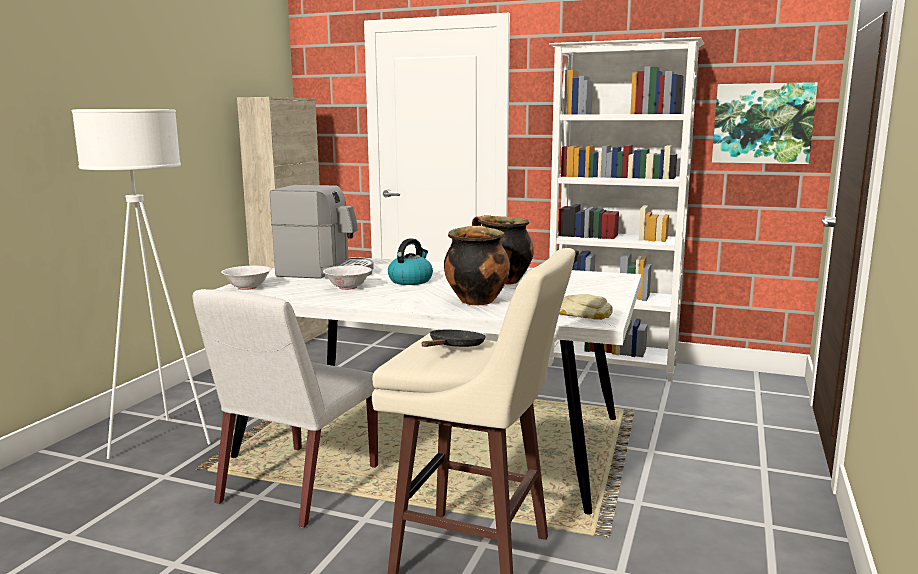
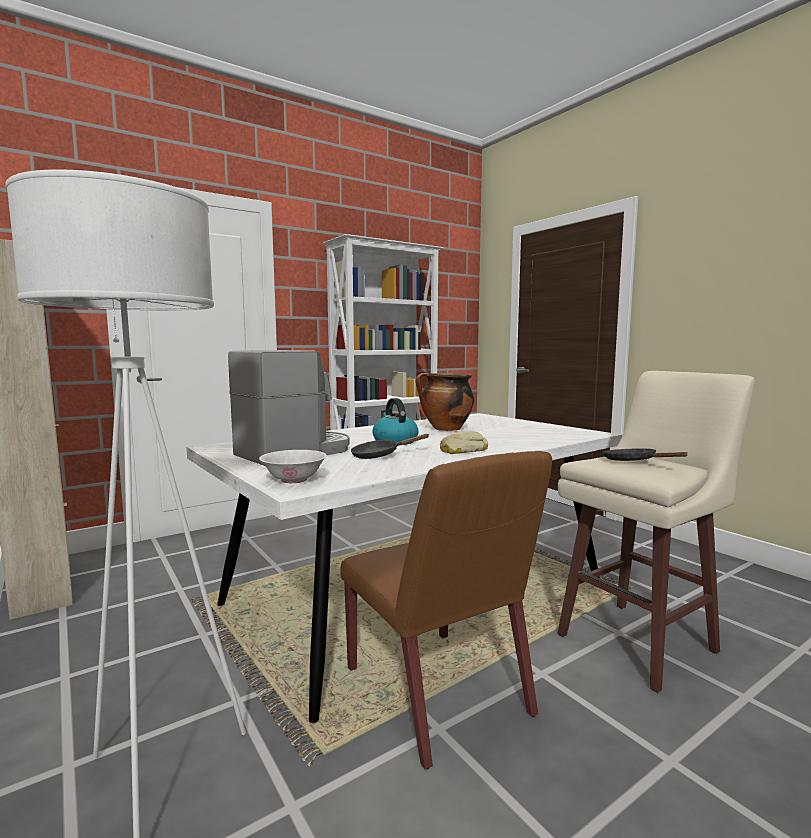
camera: 55 degrees left, 5 degrees down
white chair [193,289,378,528] -> brown chair [340,451,552,770]
white bowl [323,265,372,290] -> black frying pan [351,434,429,459]
cooking pot [444,226,510,306] -> none
bread [559,294,613,320] -> bread moved to [440,431,488,454]
picture [712,82,818,164] -> none

